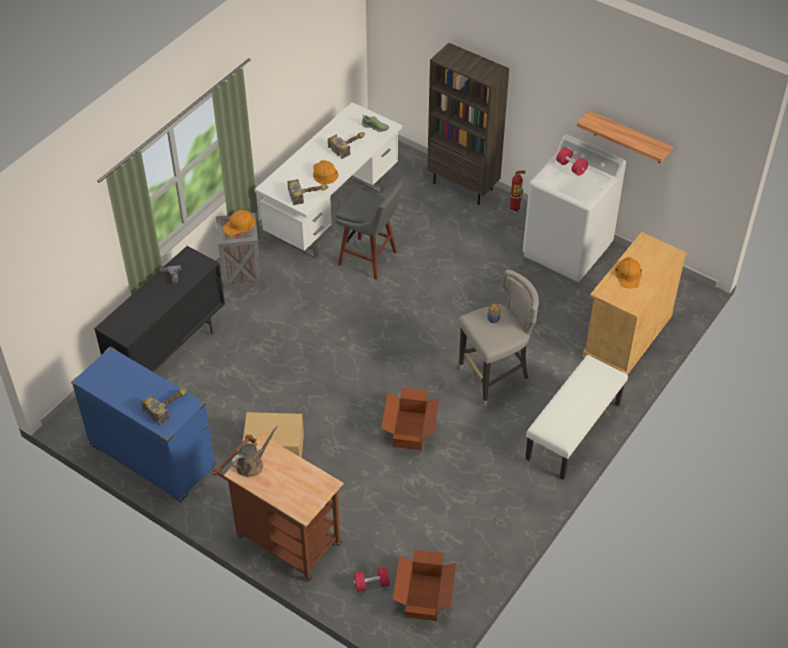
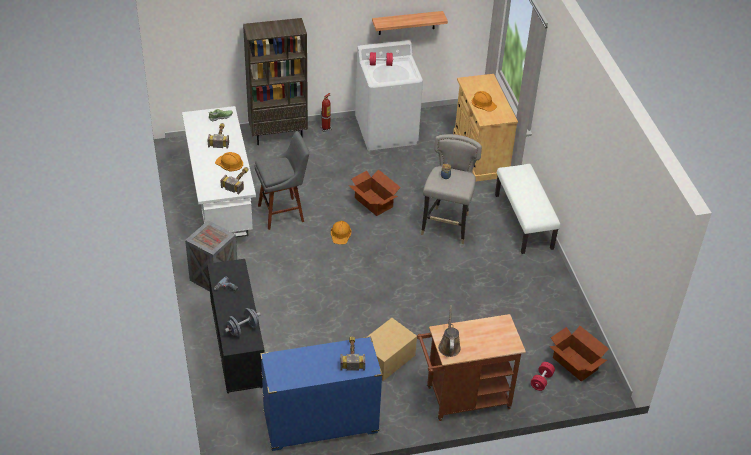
camera: 50 degrees left, 5 degrees down
orange hard hat [222,210,255,236] -> orange hard hat moved to [331,221,352,244]
cardboard box [381,388,439,450] -> cardboard box moved to [348,169,401,216]
none -> grey dumbbell [225,308,261,337]

